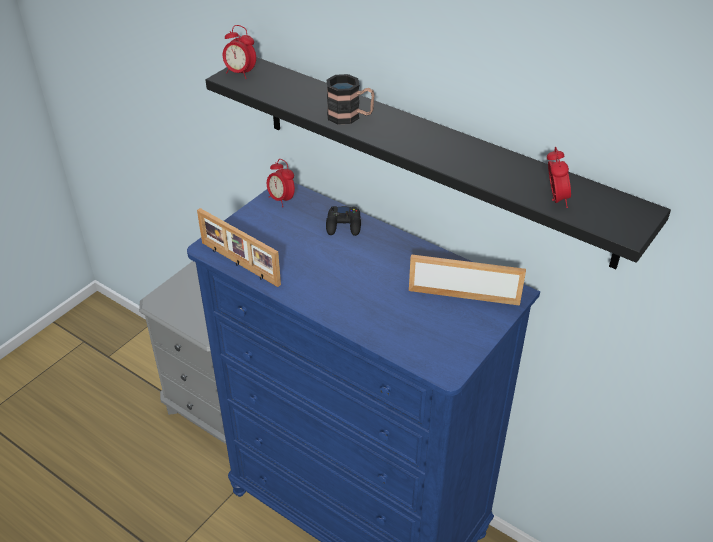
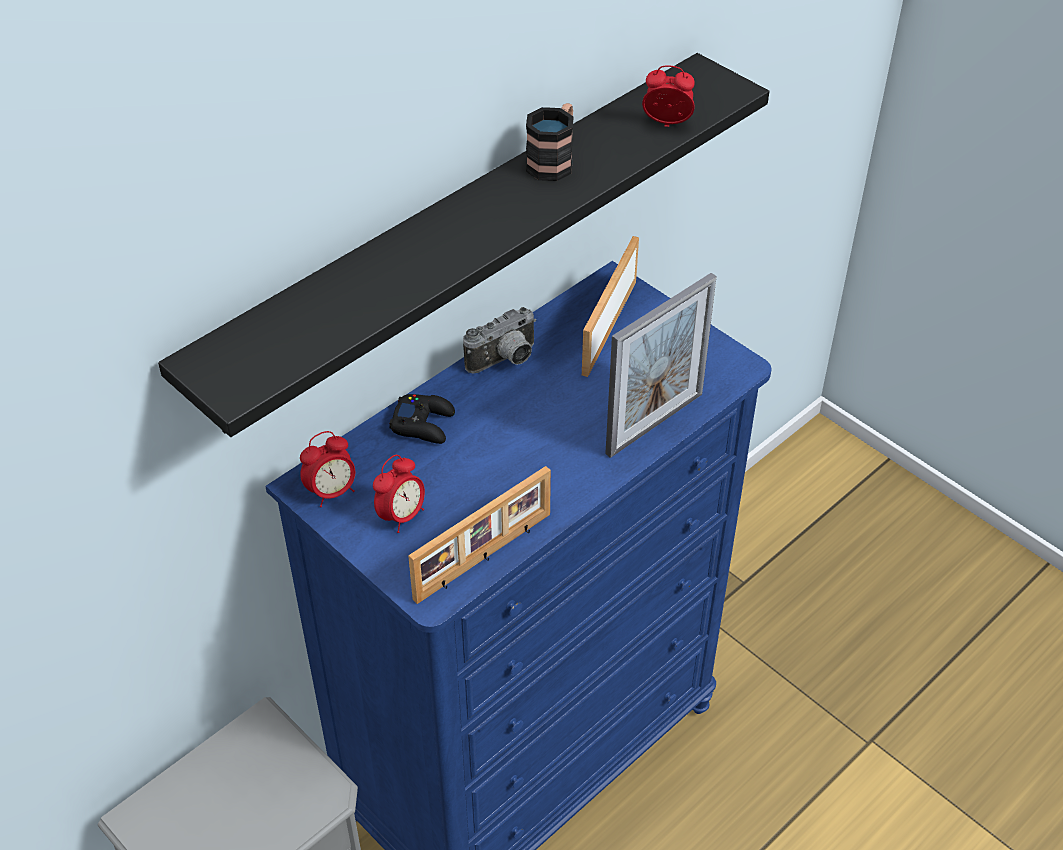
camera: 80 degrees left, 5 degrees up
alarm clock [223,25,256,79] -> alarm clock moved to [373,455,425,533]
mug [326,74,375,124] -> mug moved to [526,103,574,181]
none -> camera [463,307,536,374]
none -> picture frame [605,273,717,458]

